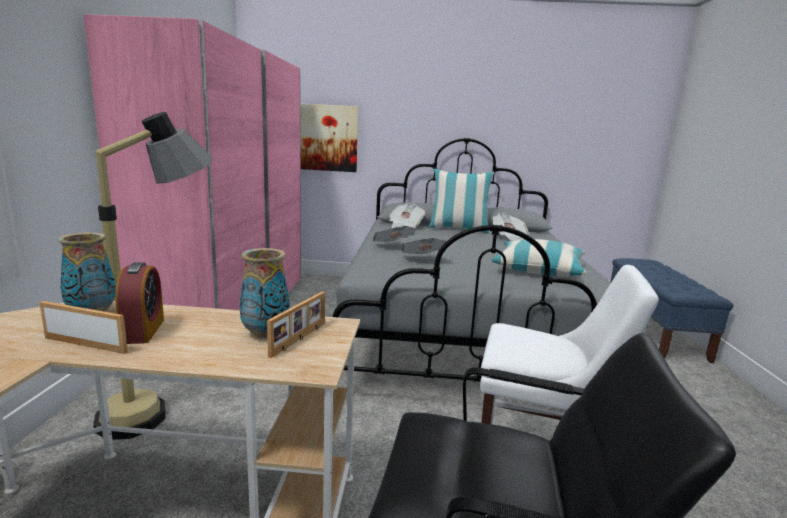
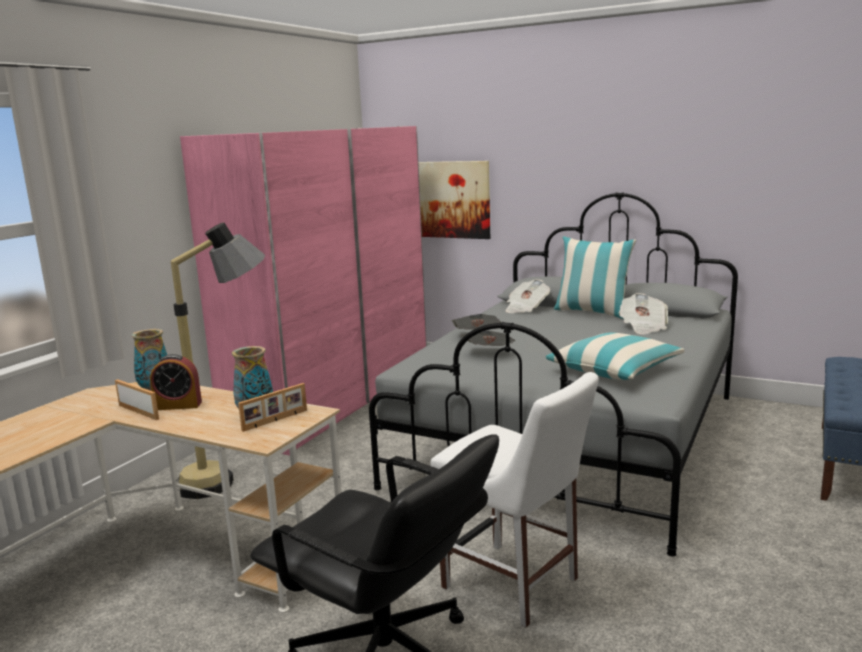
camera: 25 degrees right, 0 degrees up
alarm clock [115,262,164,344] -> alarm clock turned 75 degrees clockwise [150,354,202,410]

